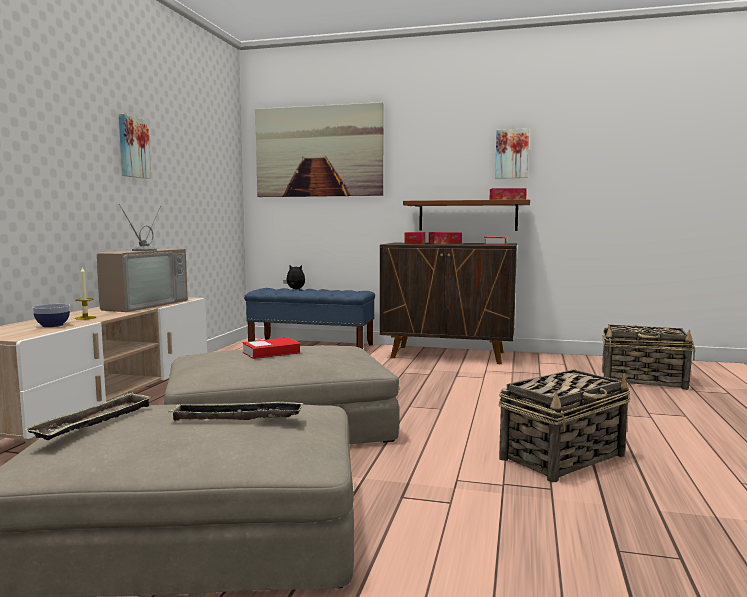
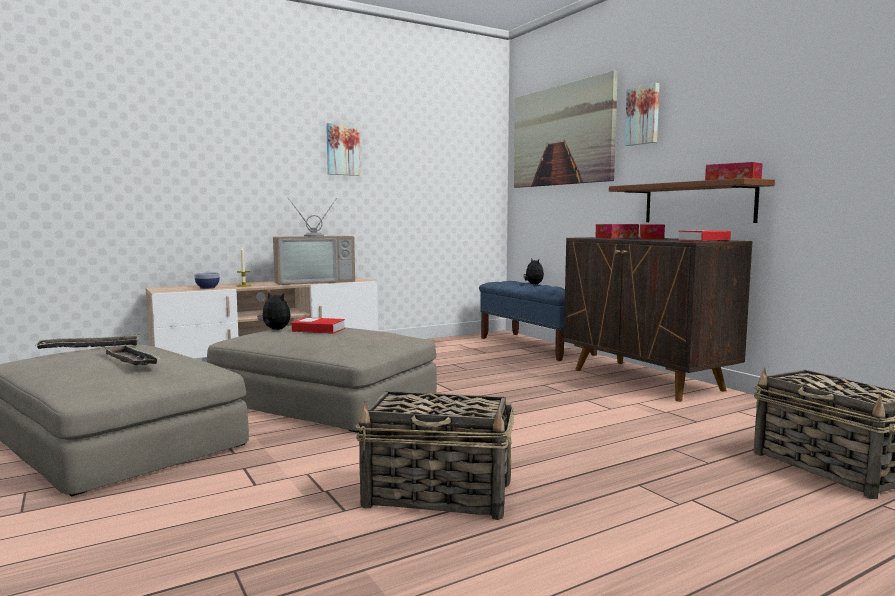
camera: 45 degrees right, 0 degrees up
picture [495,129,529,179] -> picture moved to [625,83,660,146]
none -> plush toy [258,292,291,330]

